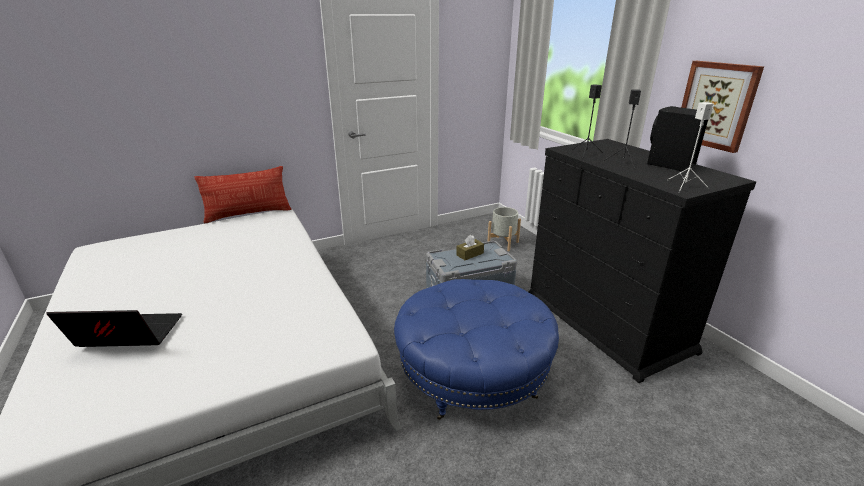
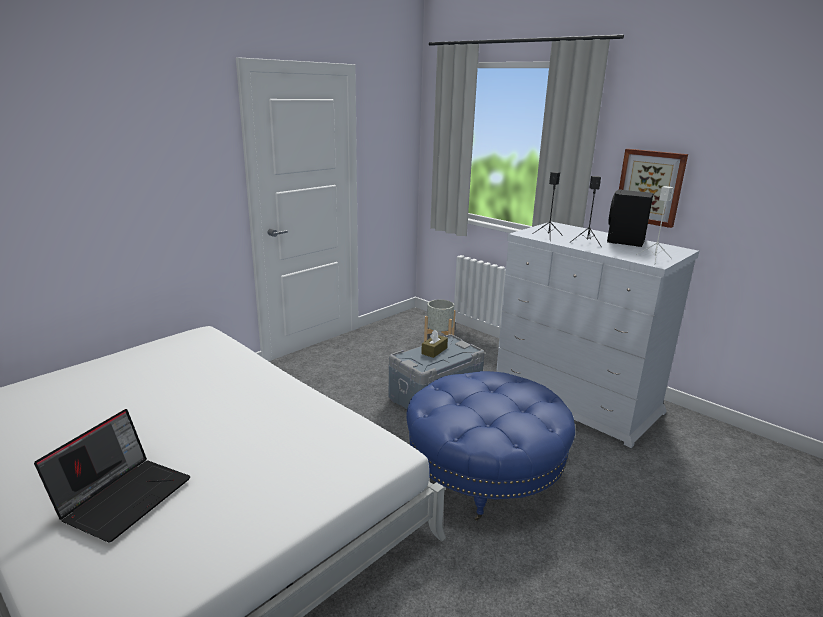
camera: 20 degrees left, 5 degrees down
laptop [47,310,182,347] -> laptop turned 135 degrees clockwise [34,409,190,542]
pillow [194,166,292,224] -> none
black dresser [529,139,756,383] -> white dresser [496,222,699,448]

